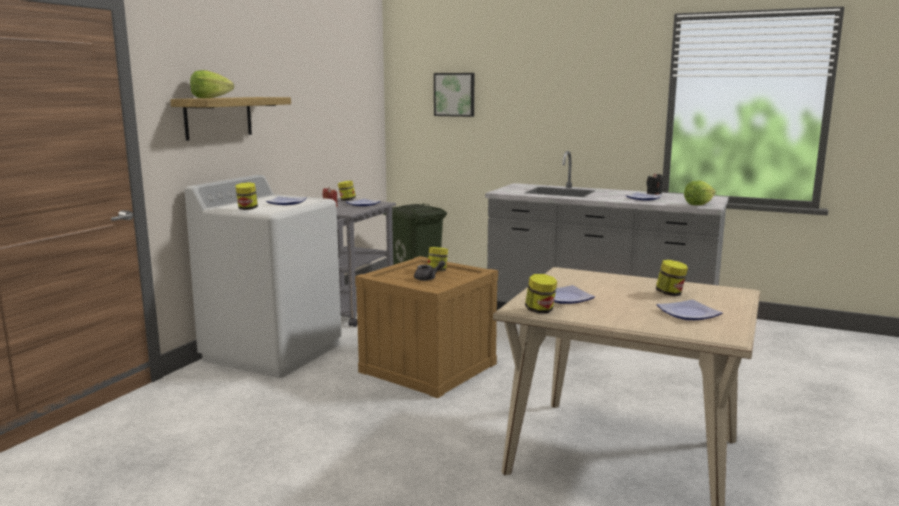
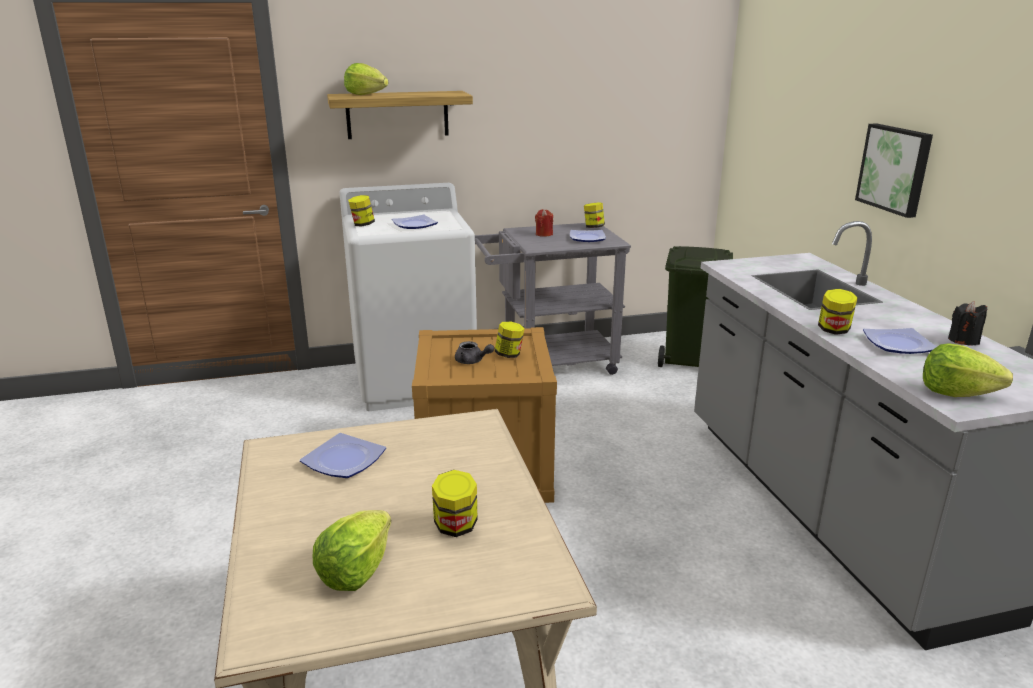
camera: 50 degrees right, 10 degrees up
picture [434,73,474,117] -> picture moved to [855,123,933,218]
jar [525,274,557,314] -> jar moved to [818,289,857,335]
plate [657,300,723,320] -> lettuce [313,510,391,591]

